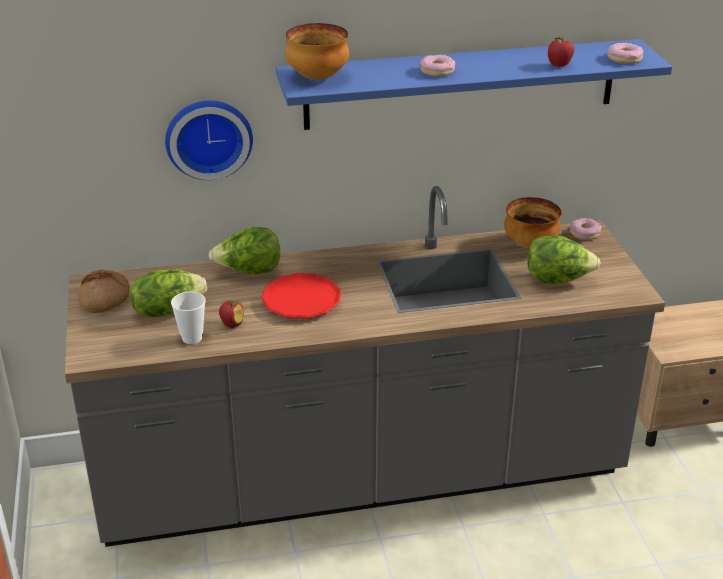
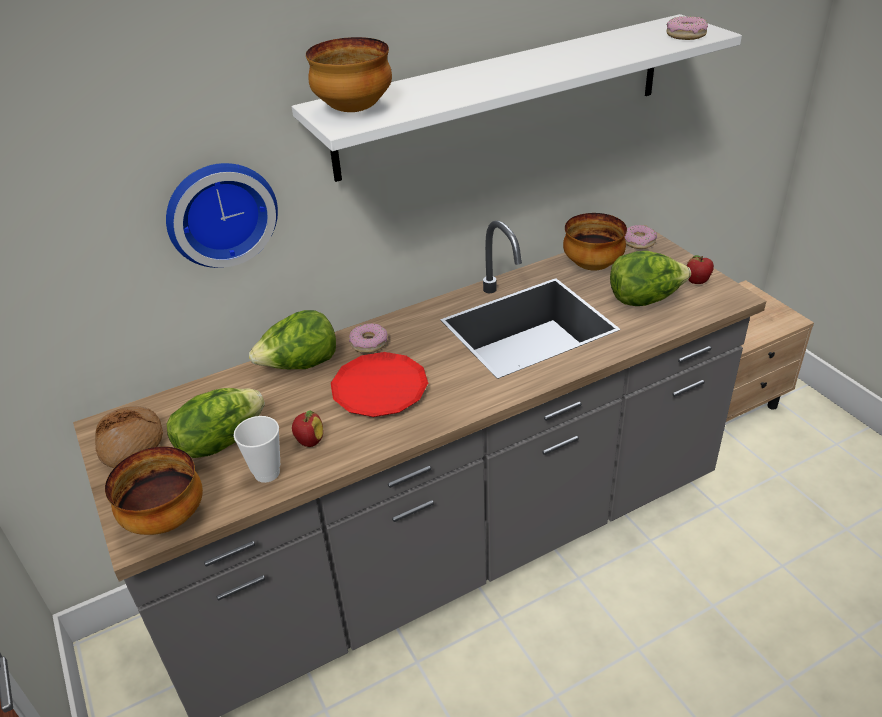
camera: 15 degrees left, 5 degrees up
blue shelf [276,39,672,130] -> white shelf [292,14,742,182]
donut [420,55,455,77] -> donut moved to [349,323,387,353]
apple [548,37,574,67] -> apple moved to [687,255,714,284]
none -> bowl [105,446,203,535]

